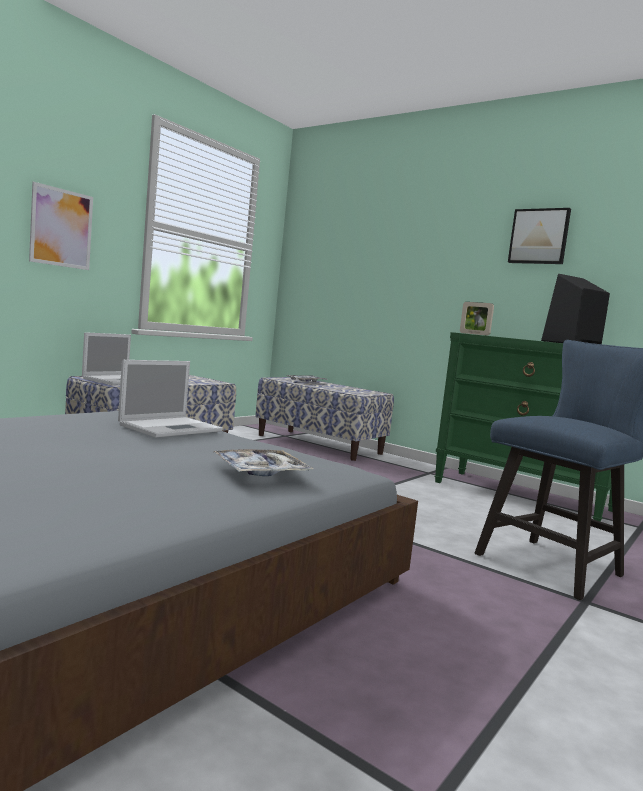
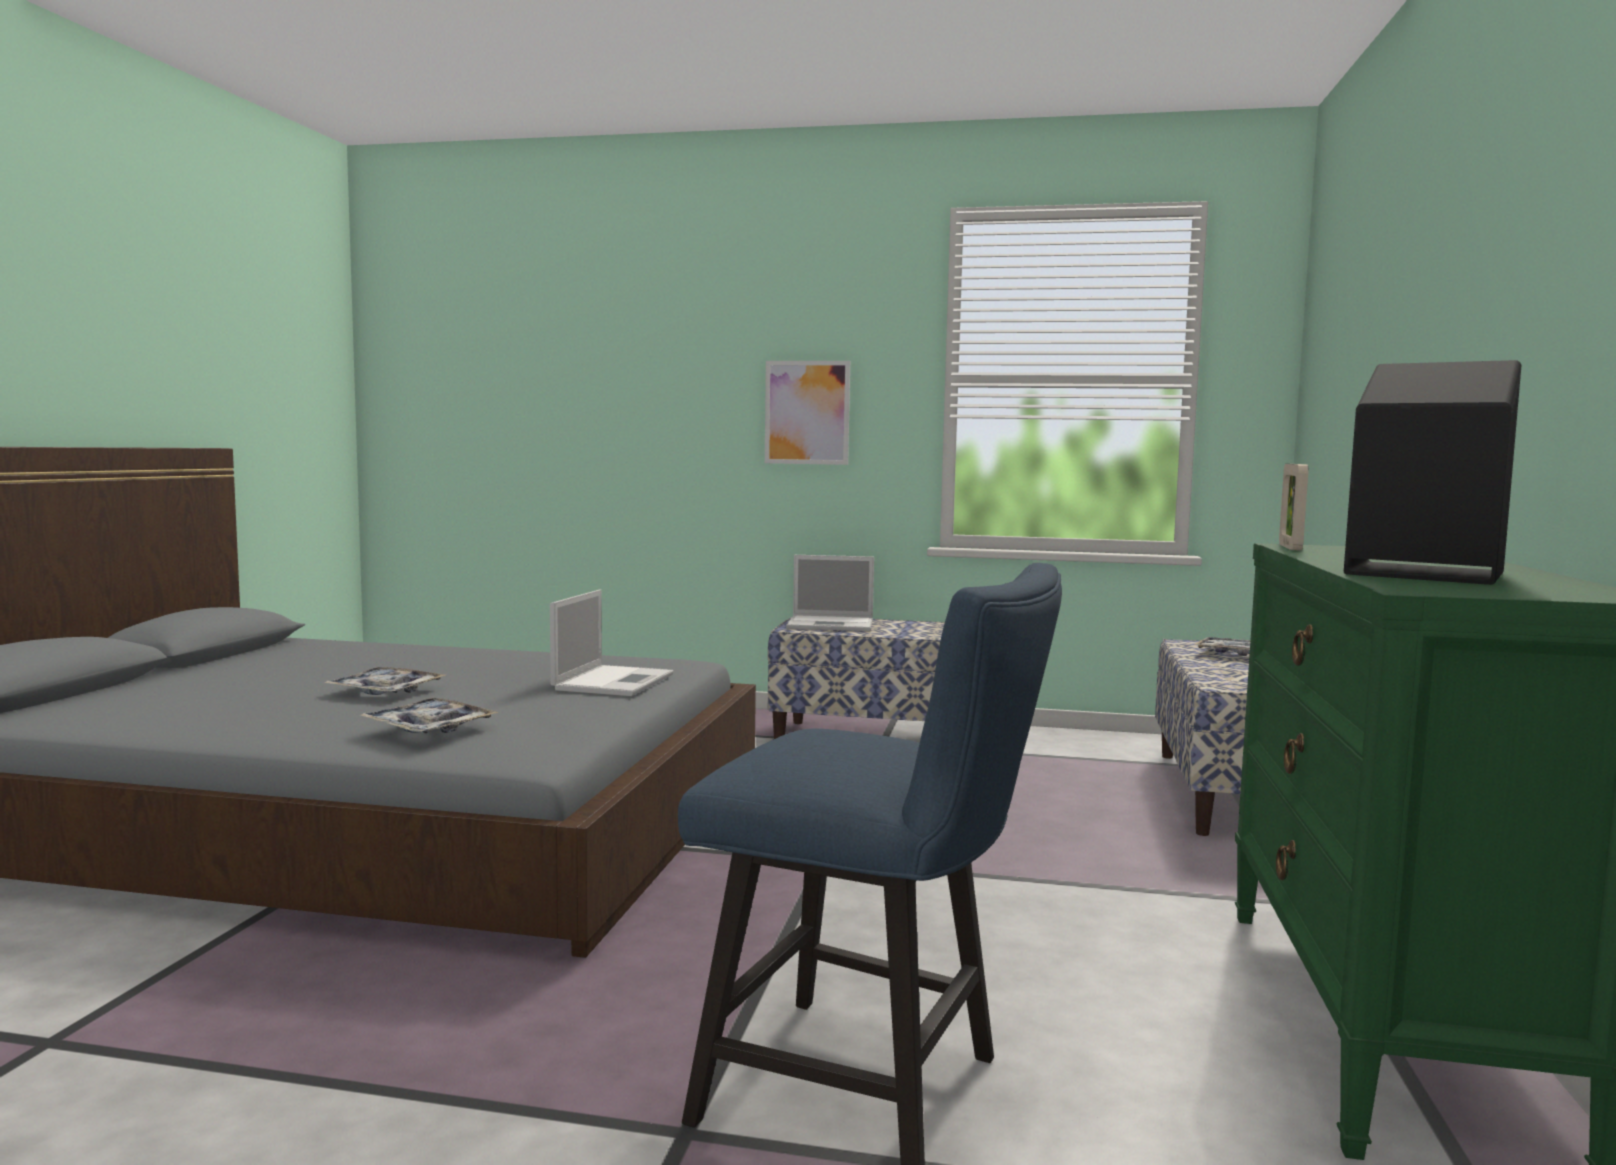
camera: 65 degrees right, 0 degrees up
laptop [118,360,223,438] -> laptop turned 90 degrees counterclockwise [550,589,674,696]
picture [508,208,571,264] -> none
none -> tray [324,667,446,695]

